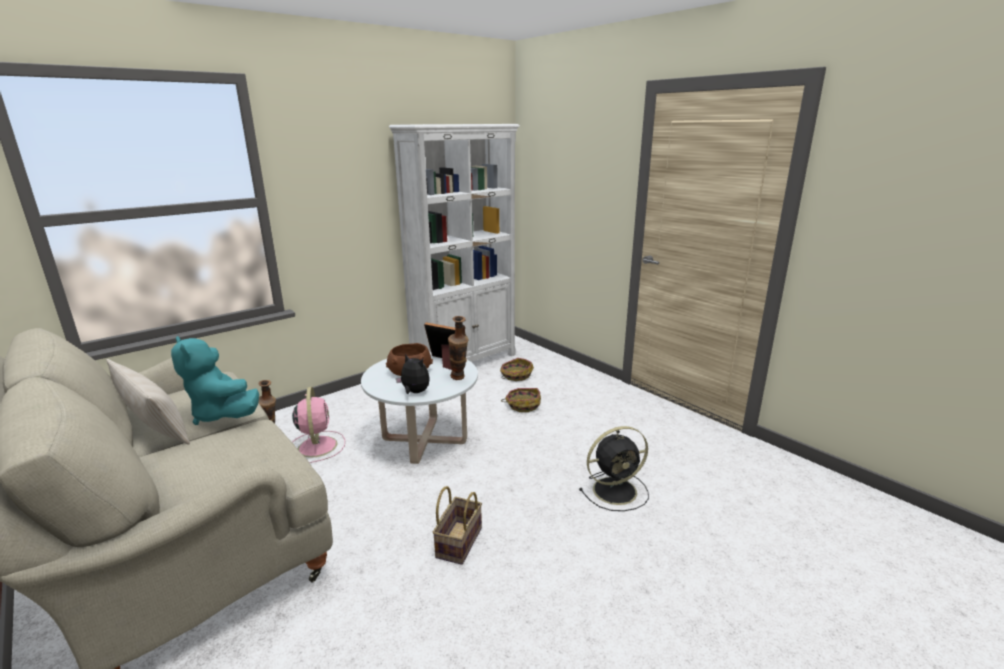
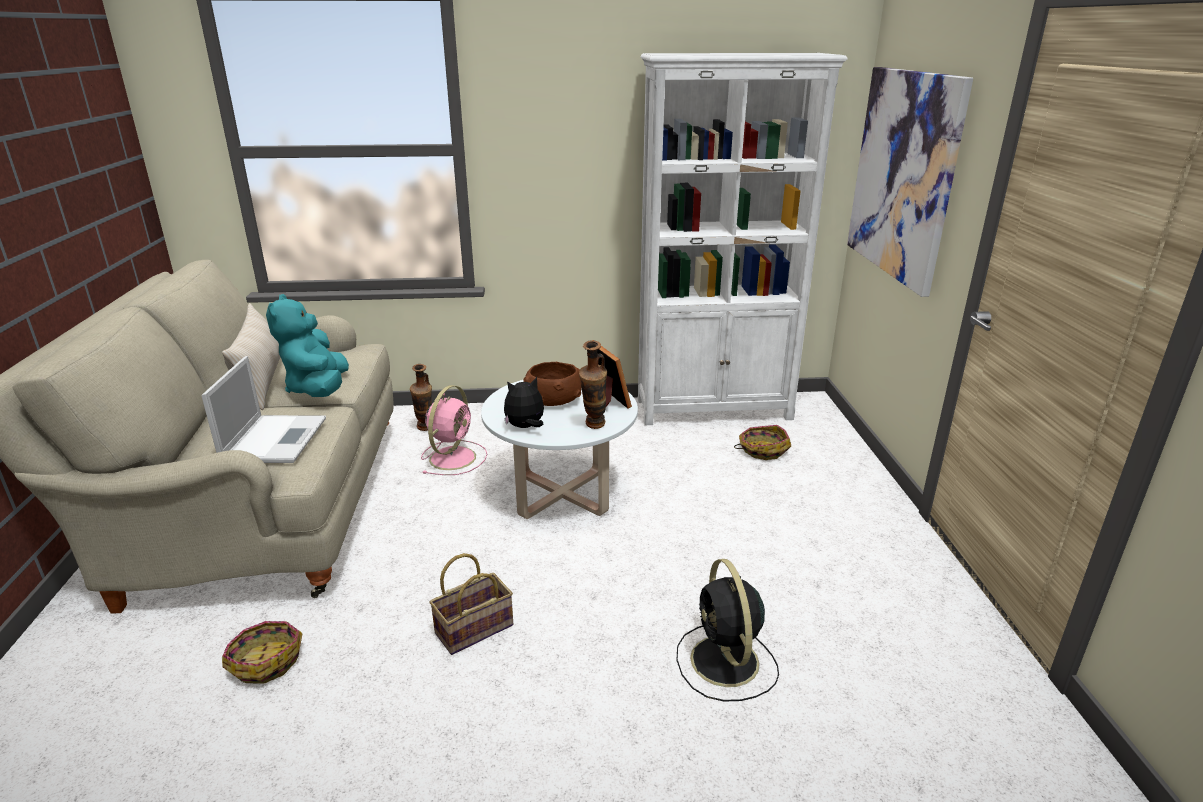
camera: 35 degrees right, 5 degrees up
plush toy [396,355,430,394] -> plush toy turned 90 degrees counterclockwise [504,377,544,428]
basket [501,388,541,412] -> basket moved to [222,621,302,683]
black fan [579,426,649,511] -> black fan turned 60 degrees clockwise [676,559,779,702]
none -> laptop [201,356,326,463]
none -> picture [847,67,973,297]

